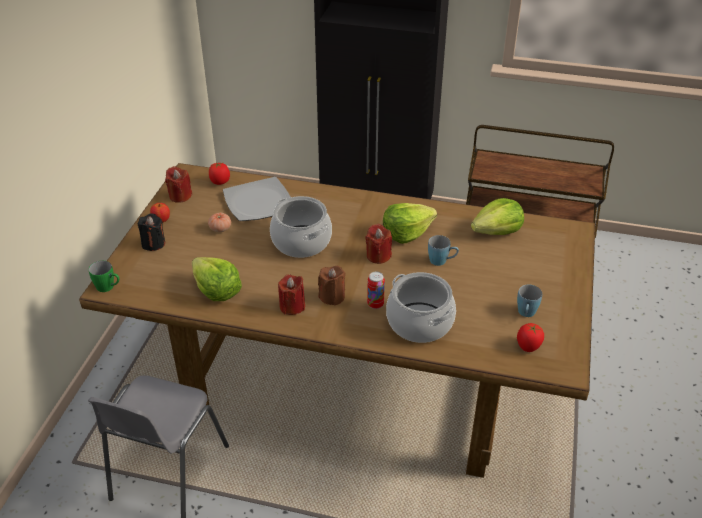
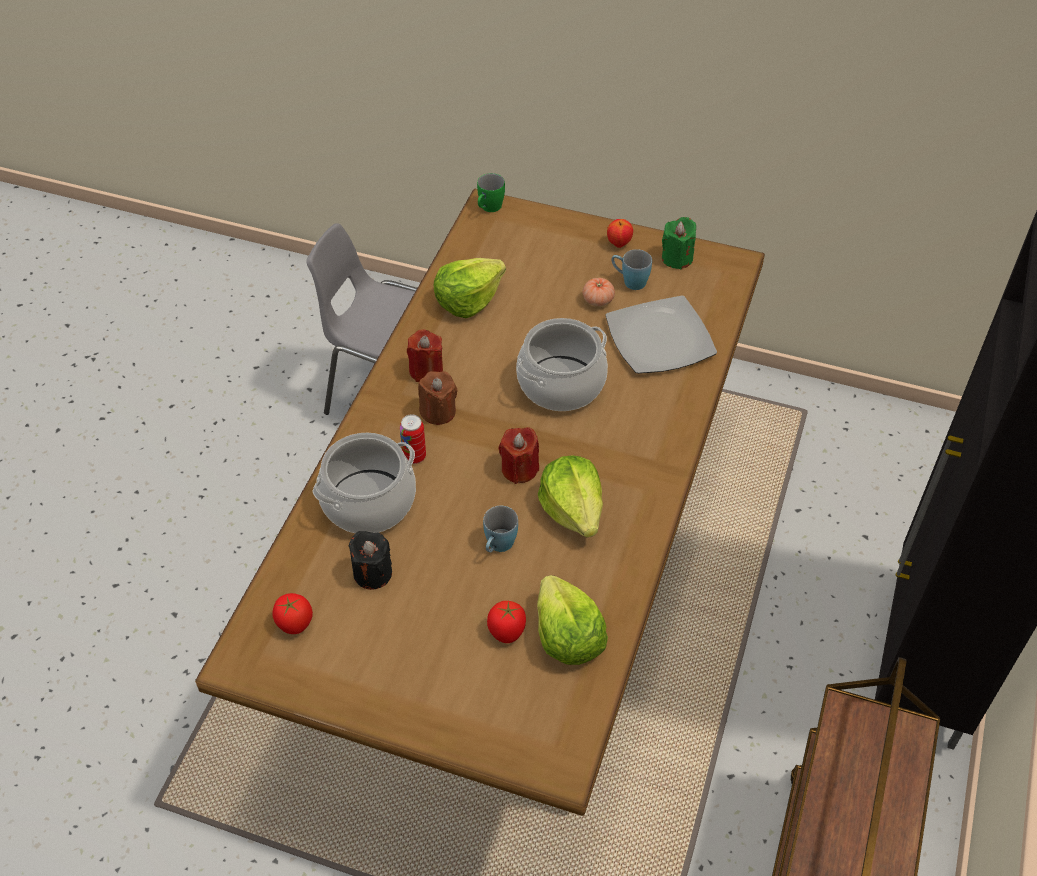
camera: 95 degrees right, 10 degrees up
black candle [137,213,165,251] -> black candle moved to [348,531,392,590]
red candle [165,166,192,203] -> green candle [662,217,696,270]
tomato [209,162,230,185] -> tomato moved to [487,601,526,643]
blue mug [517,284,542,317] -> blue mug moved to [611,249,652,290]

